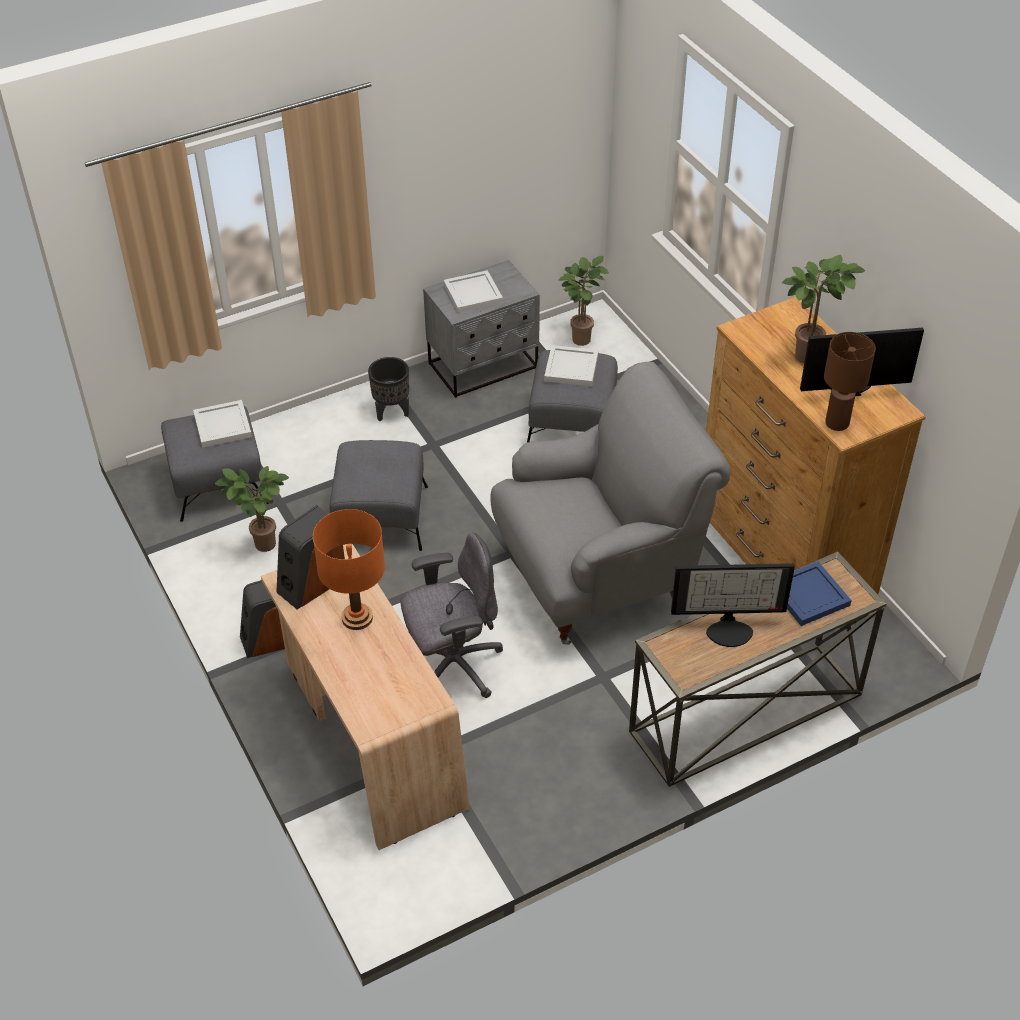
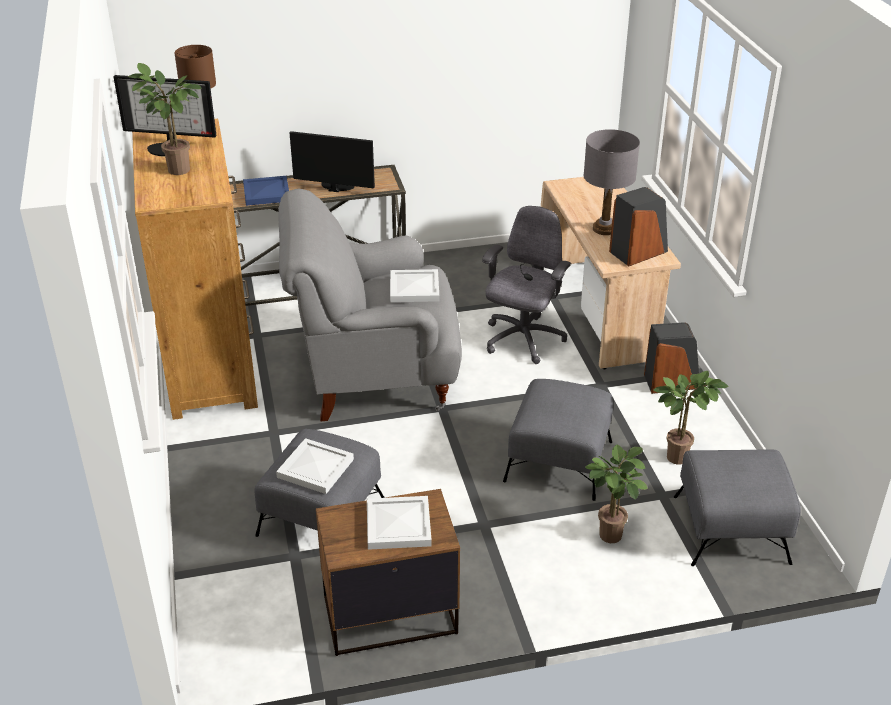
camera: 165 degrees left, 10 degrees down
white tray [193,400,252,448] -> white tray moved to [390,269,439,302]
orange table lamp [313,509,385,630] -> grey table lamp [584,129,640,235]
black planter [368,357,409,421] -> none
grey office chair [400,533,503,698] -> grey office chair turned 120 degrees clockwise [482,206,571,364]
grey nightstand [423,260,540,398] -> brown nightstand [316,489,460,656]
potted plant [558,256,609,346] -> potted plant moved to [585,445,648,543]

